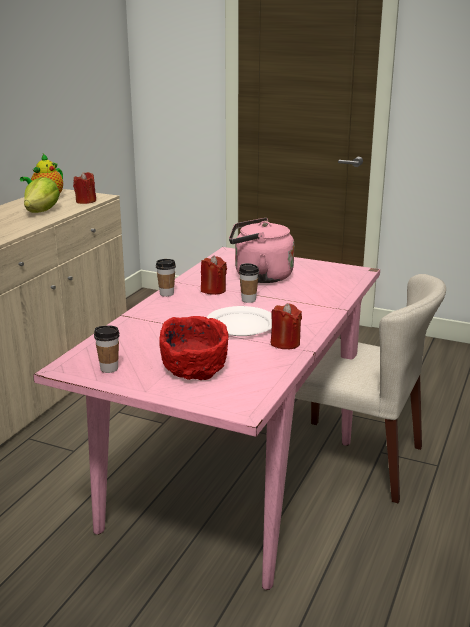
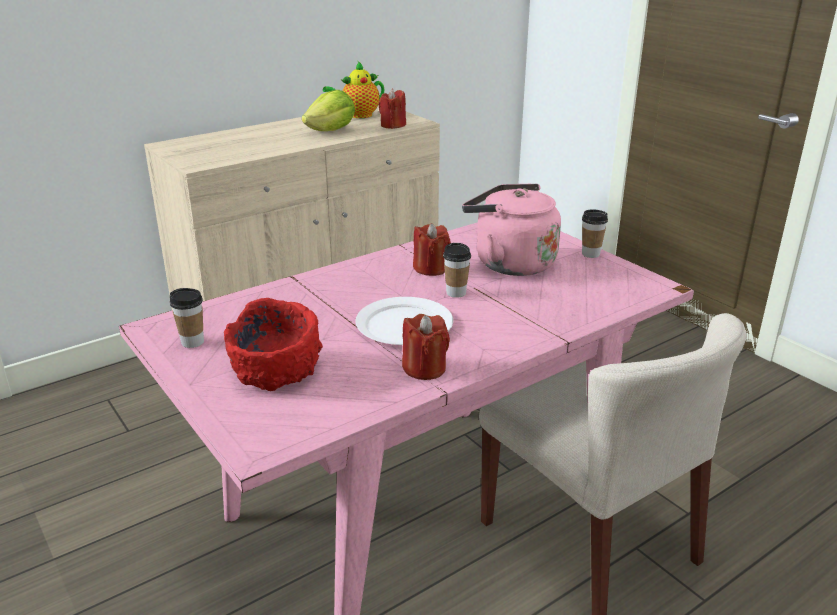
camera: 30 degrees right, 5 degrees up
cup [156,259,176,297] -> cup moved to [582,209,608,258]

